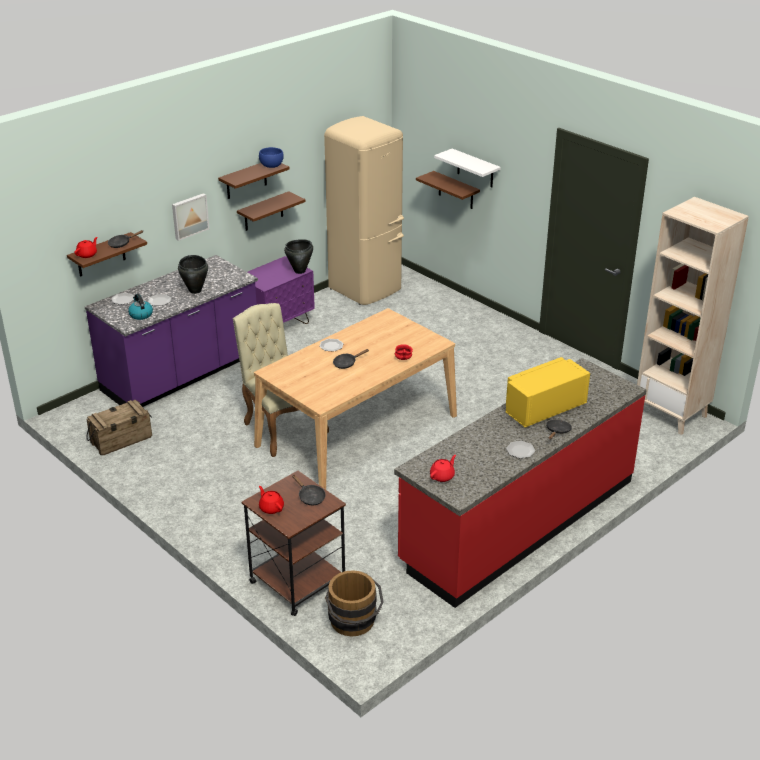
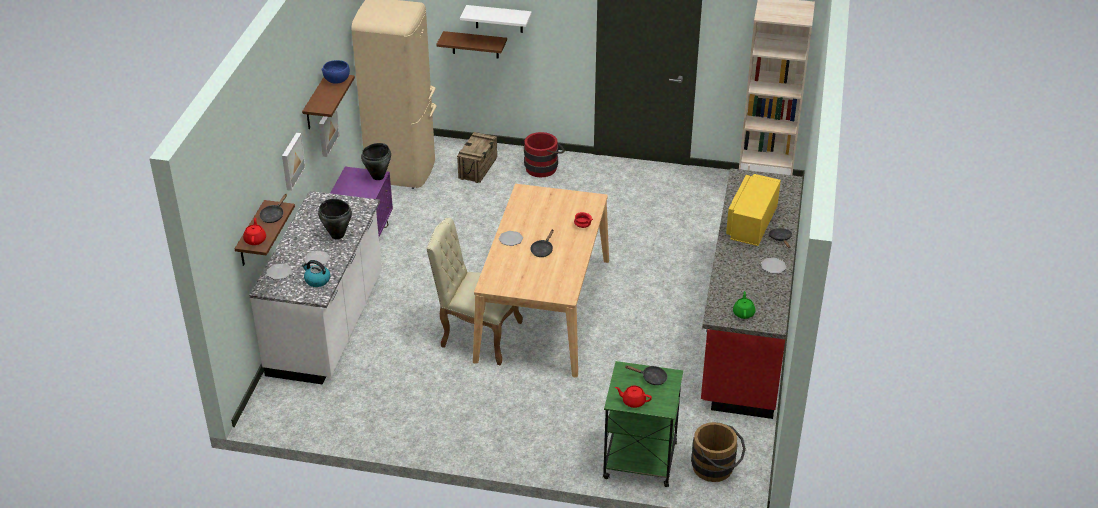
camera: 35 degrees left, 5 degrees up
purple counter [85,255,258,407] -> white counter [249,191,382,385]
crate [86,400,152,455] -> crate moved to [457,132,497,183]
brown shelf [237,191,306,231] -> picture [319,109,340,157]
brown cart [241,471,346,616] -> green cart [603,361,683,487]
red teapot [430,455,456,482] -> green teapot [733,291,755,319]
none -> red bucket [524,132,565,178]

